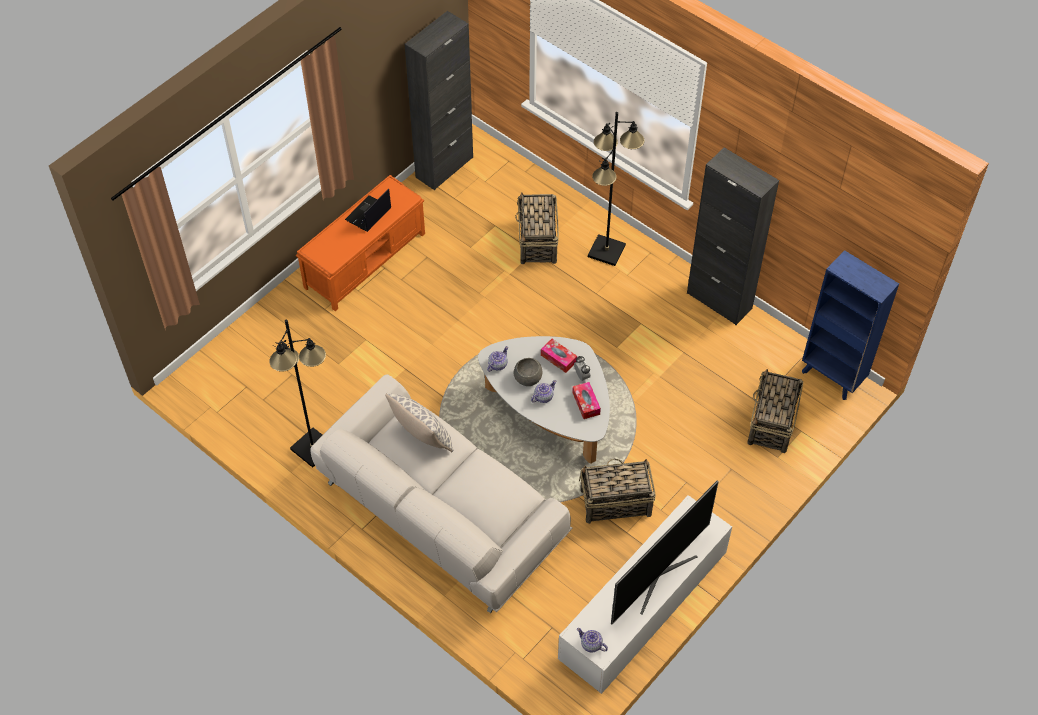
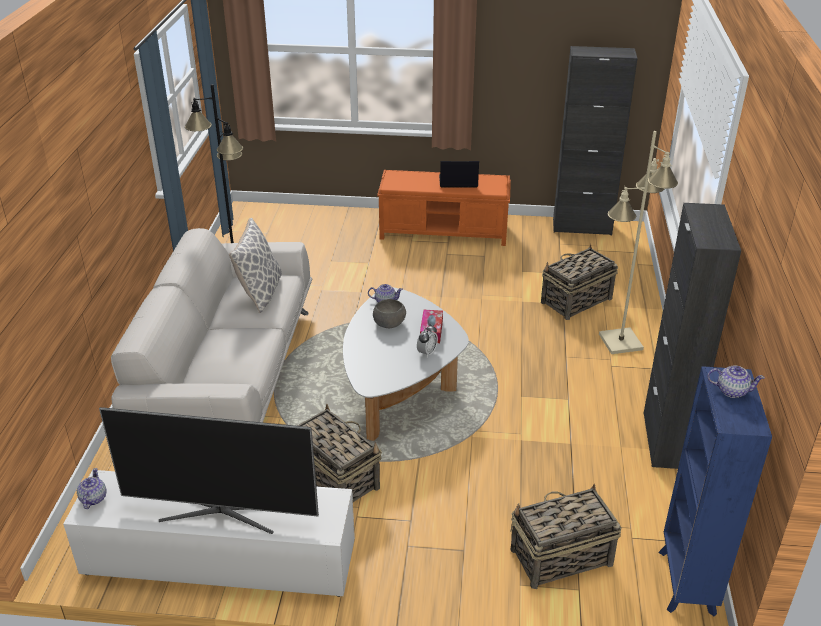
camera: 55 degrees right, 20 degrees down
teapot [531,380,557,403] -> teapot moved to [707,365,765,398]
tissue box [572,382,601,419] -> none
black floor lamp [588,112,645,266] -> beige floor lamp [599,131,678,354]

